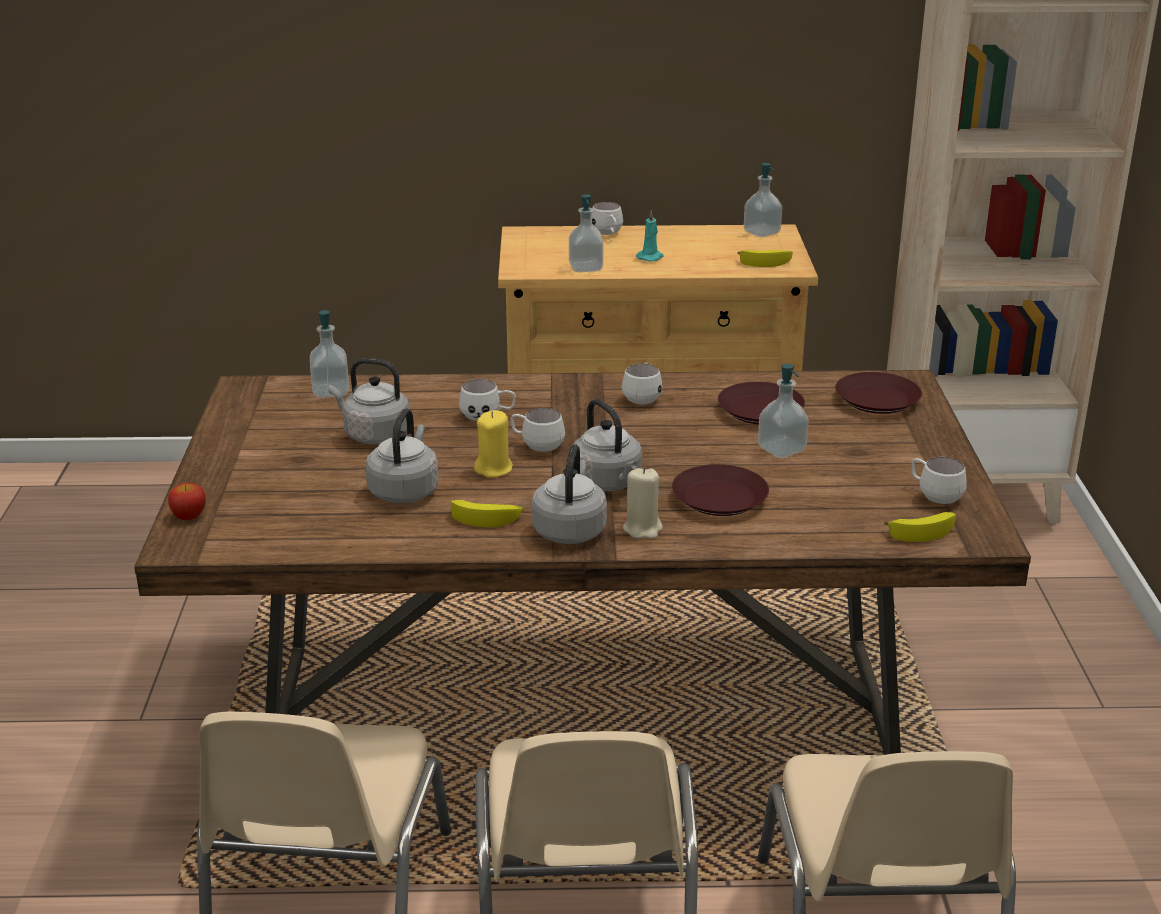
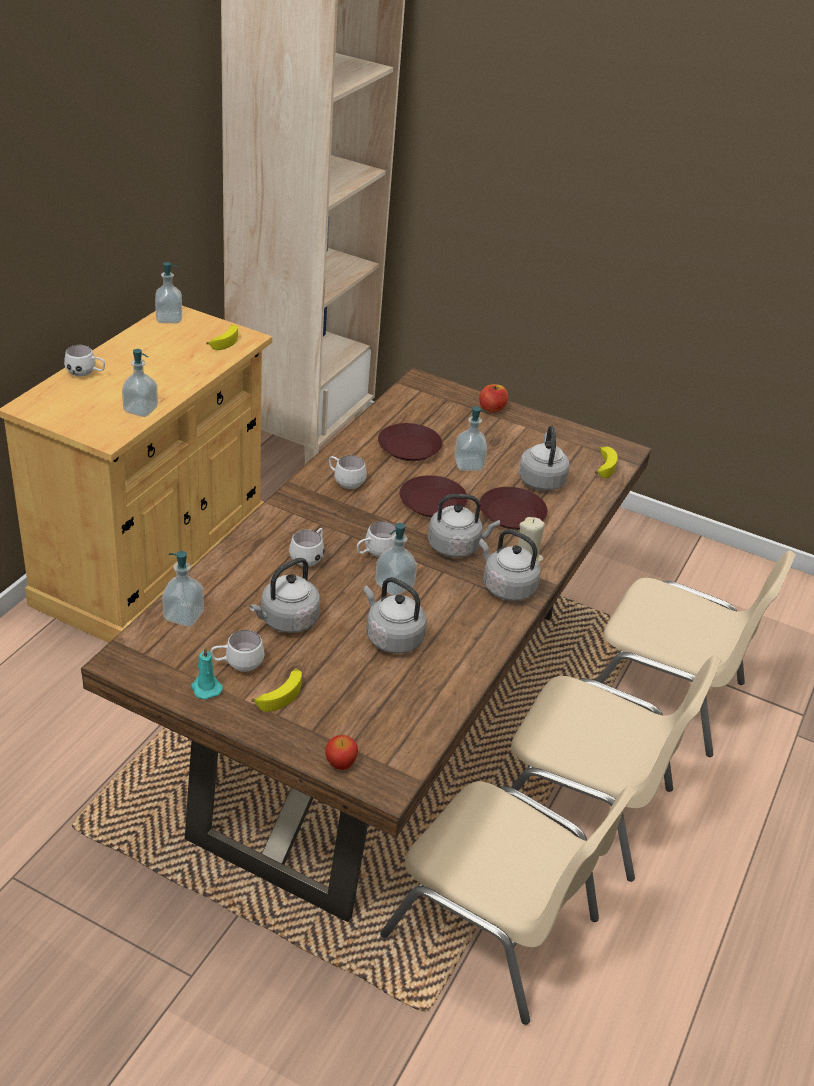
camera: 65 degrees left, 10 degrees up
banana [451,499,524,527] -> banana moved to [251,668,302,712]
yellow candle [474,410,513,478] -> soap dispenser [375,523,417,595]
turquoise candle [636,210,664,262] -> turquoise candle moved to [191,646,223,699]
brown plate [835,372,922,414] -> brown plate moved to [399,475,468,517]
white mug [911,457,967,504] -> white mug moved to [210,630,265,672]
none -> apple [479,384,508,413]
none -> grey kettle [518,425,570,491]

